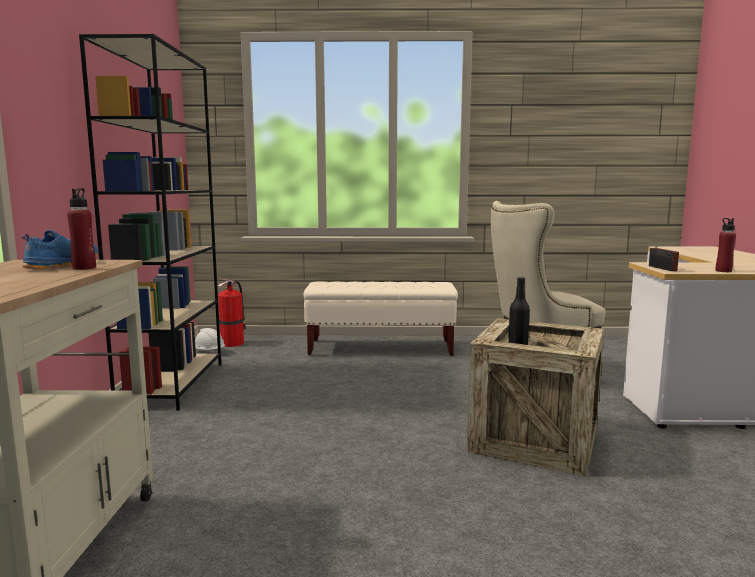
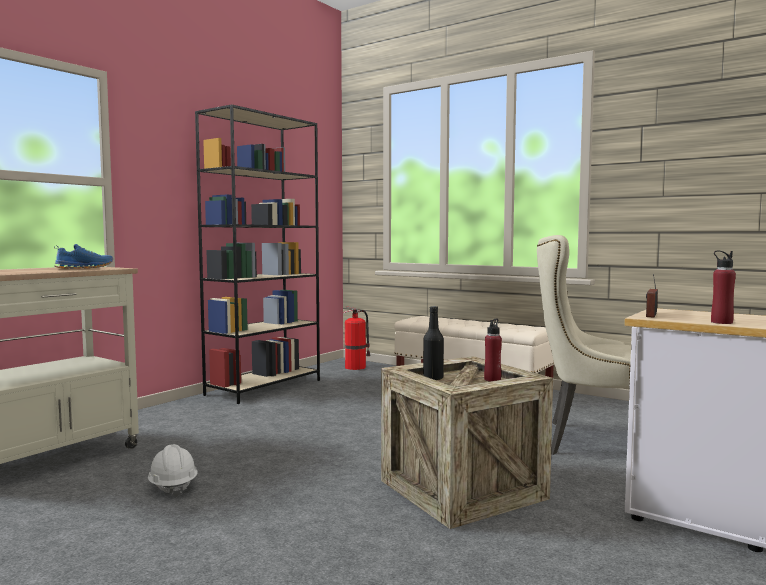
camera: 35 degrees right, 5 degrees down
red bottle [67,188,96,270] -> red bottle moved to [484,319,502,382]
white hard hat [195,328,225,354] -> white hard hat moved to [148,444,197,497]

